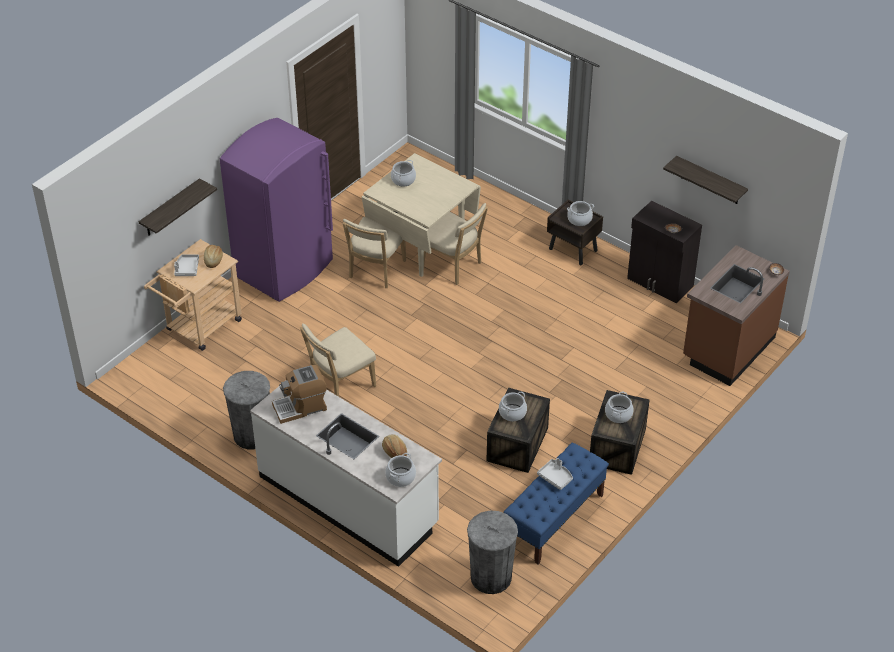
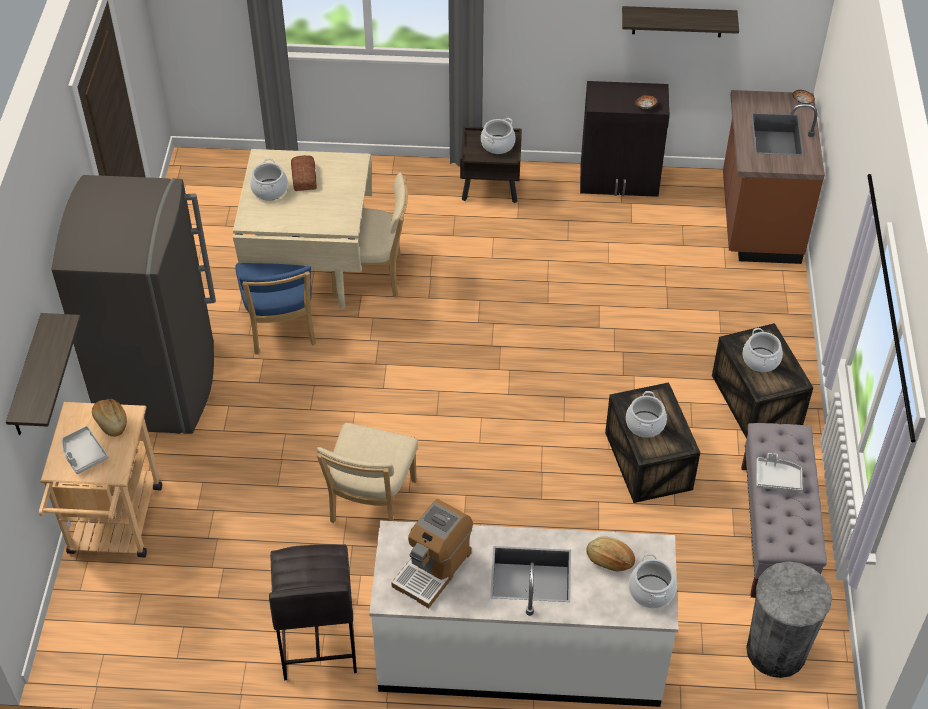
camera: 35 degrees left, 5 degrees up
purple fridge [220,118,333,302] -> grey fridge [52,175,216,434]
grey trash can [223,371,270,449] -> grey stool [269,544,357,680]
beige chair [343,217,406,288] -> blue chair [235,263,316,355]
blue bench [503,443,609,564] -> grey bench [741,423,827,598]
none -> bread [291,155,317,191]

